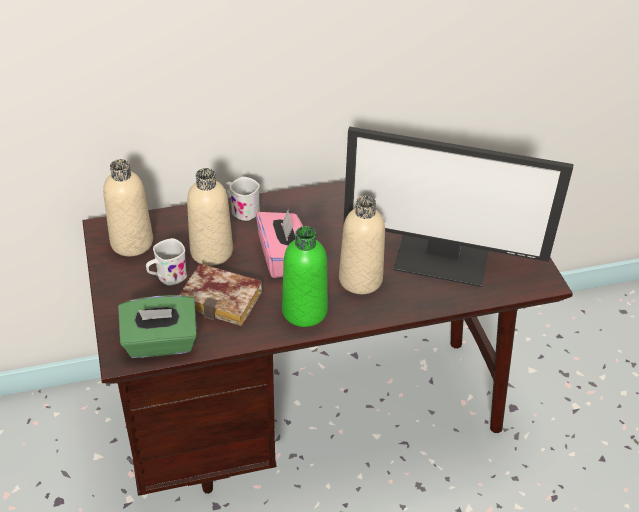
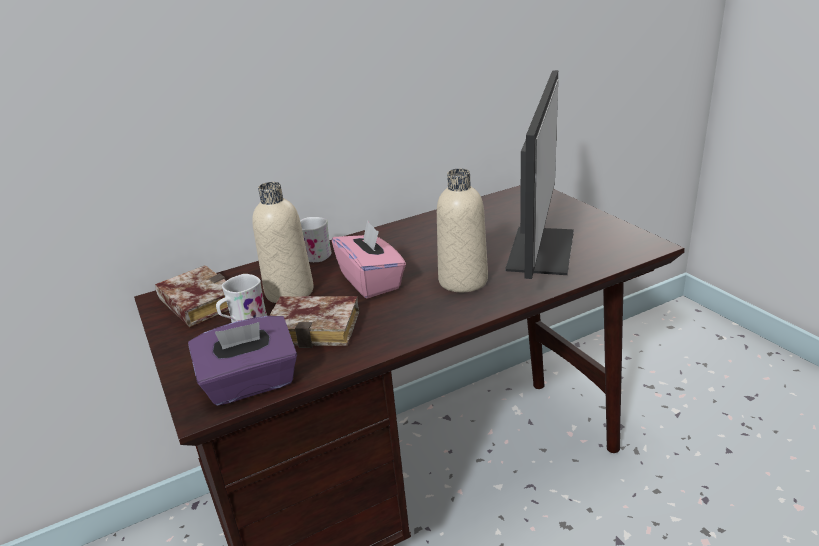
camera: 10 degrees left, 15 degrees down
beige bottle [103,159,153,256] -> book [155,265,229,327]
green tissue box [118,295,197,358] -> purple tissue box [188,316,297,406]
green bottle [282,226,328,327] -> none
monitor [343,126,574,287] -> monitor turned 75 degrees counterclockwise [505,70,574,279]

